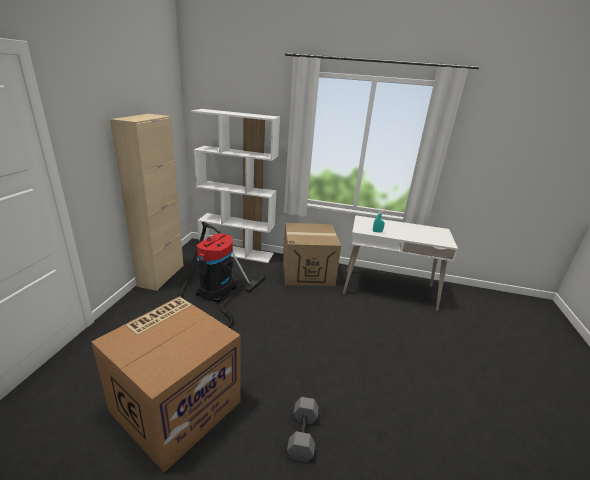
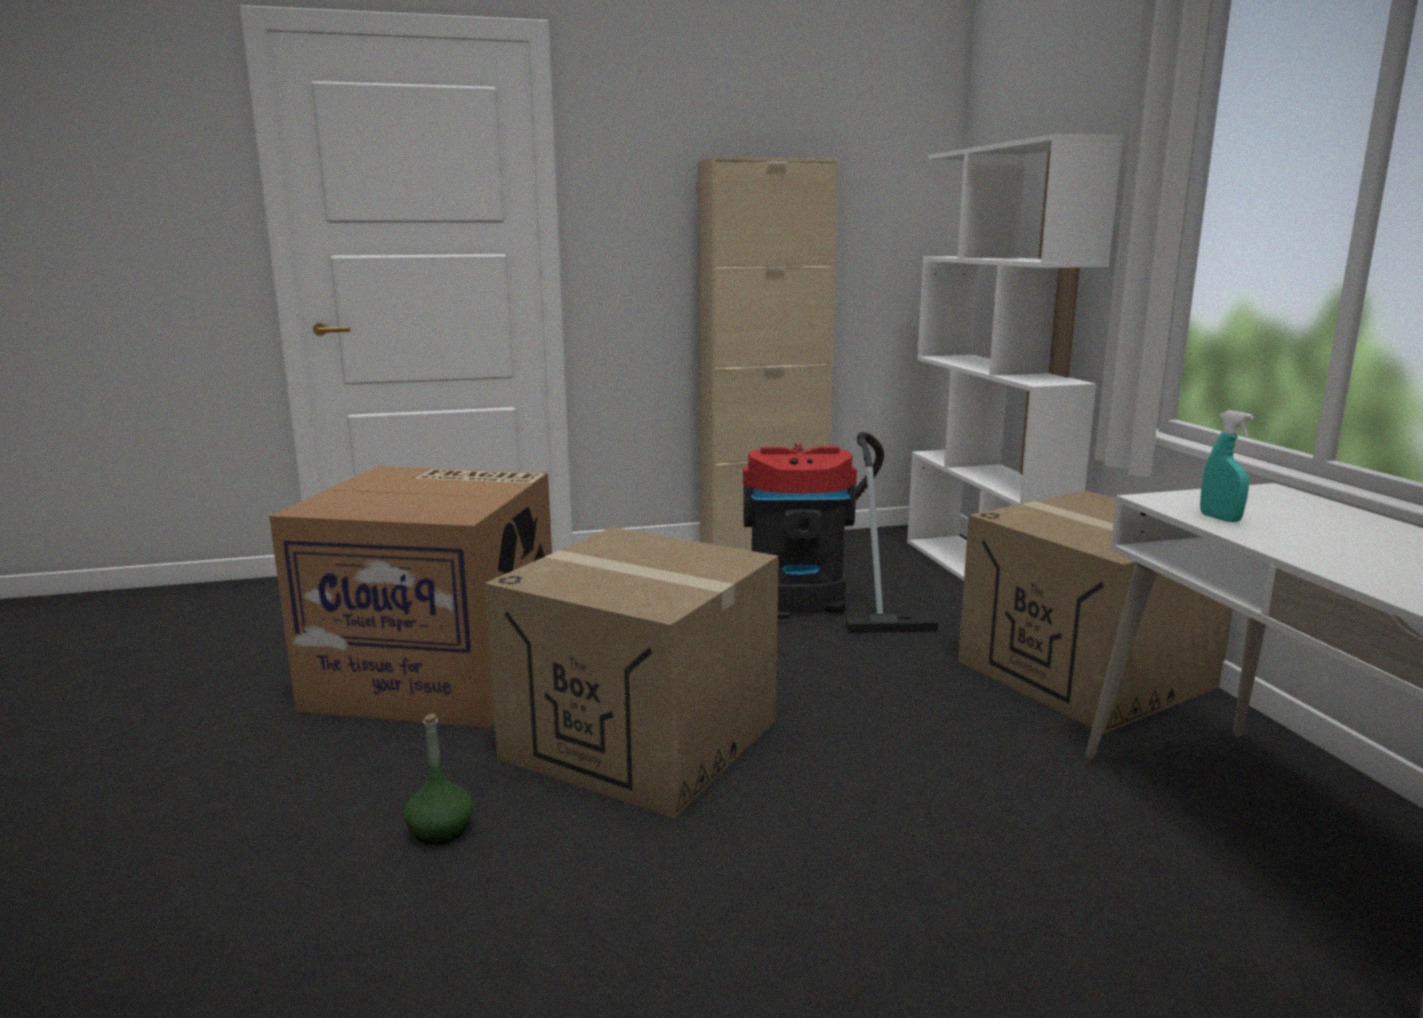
camera: 65 degrees right, 10 degrees down
grey dumbbell [287,397,319,462] -> green bottle [404,713,473,845]
none -> cardboard box [484,527,779,819]

